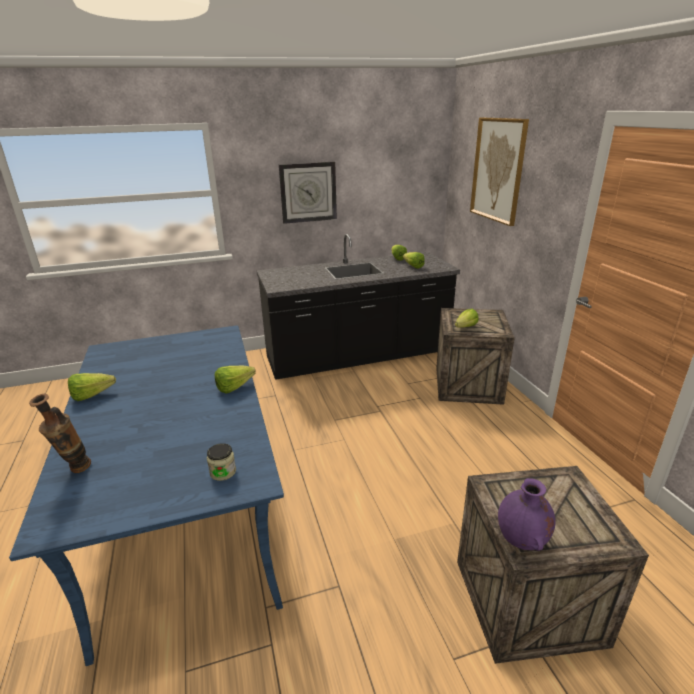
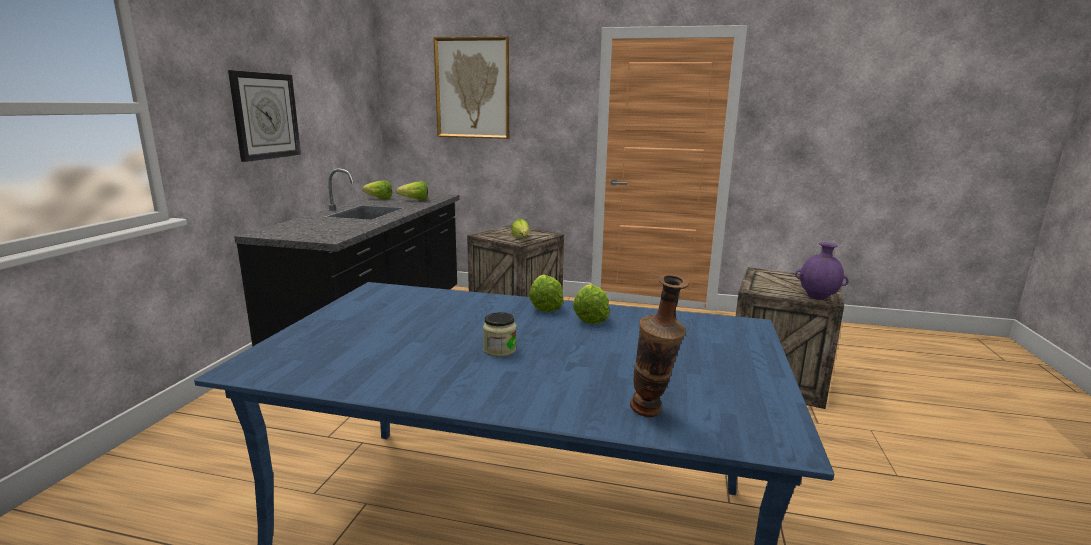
camera: 60 degrees left, 10 degrees down
lettuce [68,373,116,401] -> lettuce moved to [573,284,609,324]
jar [207,443,236,481] -> jar moved to [483,312,516,357]

